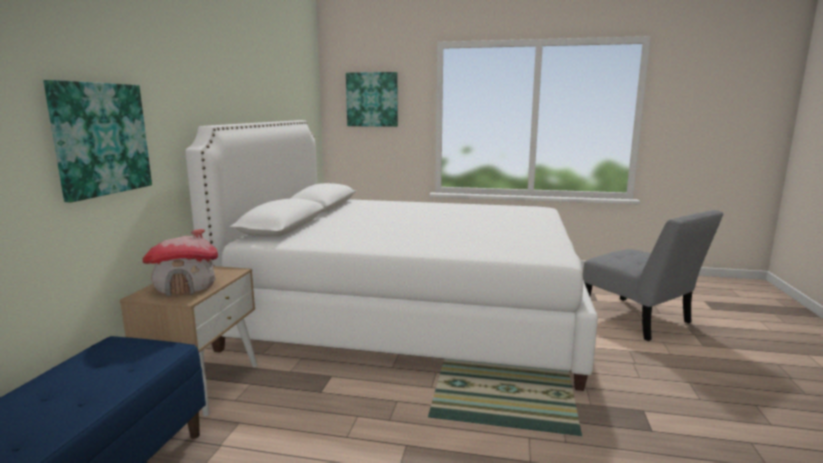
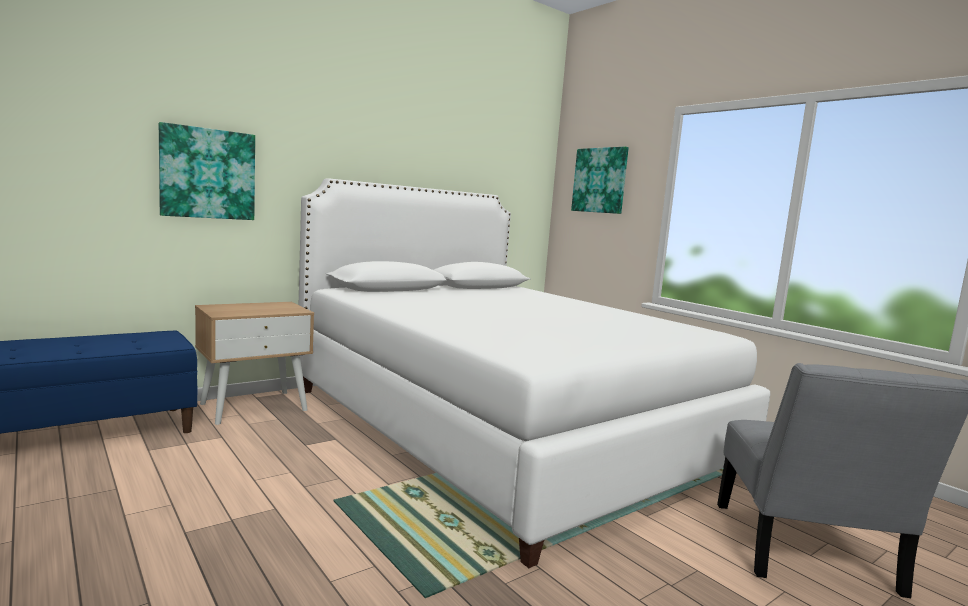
camera: 40 degrees right, 5 degrees down
toy house [143,229,218,296] -> none

